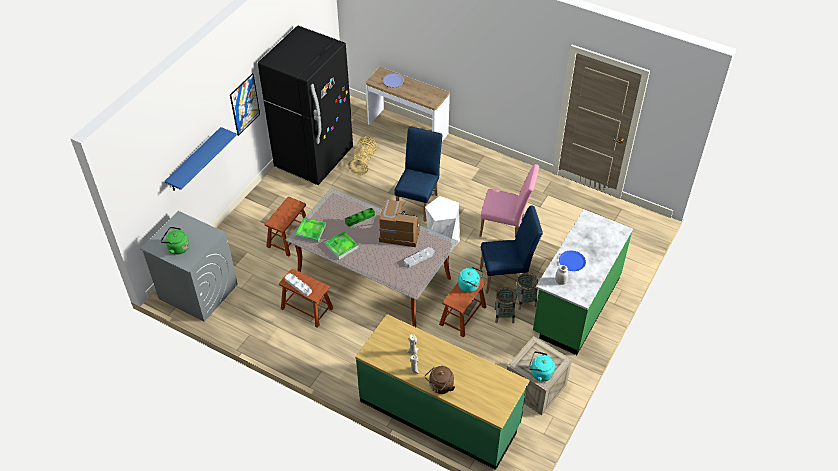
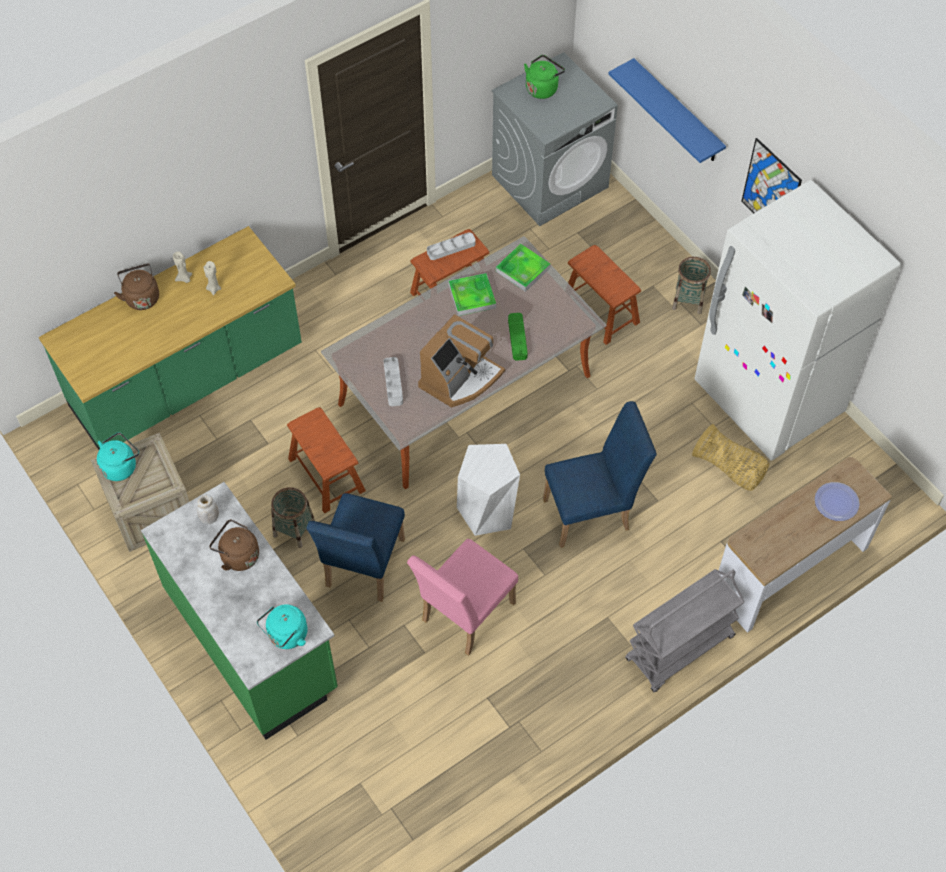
camera: 115 degrees right, 10 degrees up
black fridge [258,26,353,185] -> white fridge [694,180,901,461]
blue chair [394,127,442,222] -> blue chair turned 60 degrees counterclockwise [543,401,657,548]
turquoise kettle [458,266,483,292] -> turquoise kettle moved to [257,604,308,649]
basket [515,273,538,310] -> basket moved to [672,257,711,314]
blue plate [559,251,586,271] -> brown kettle [209,519,259,571]
none -> grey cart [625,569,744,692]

